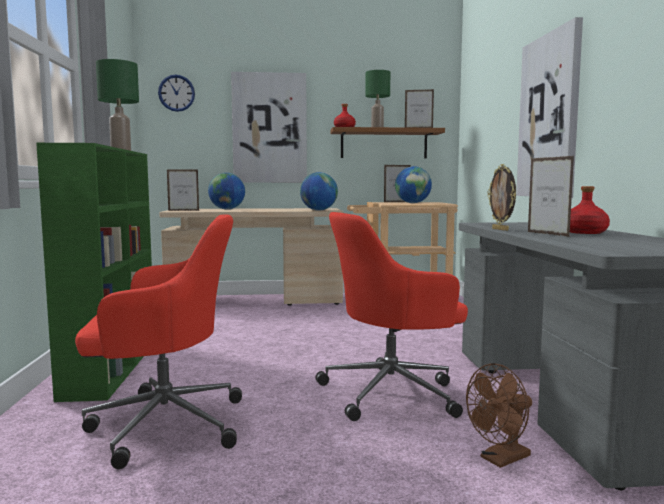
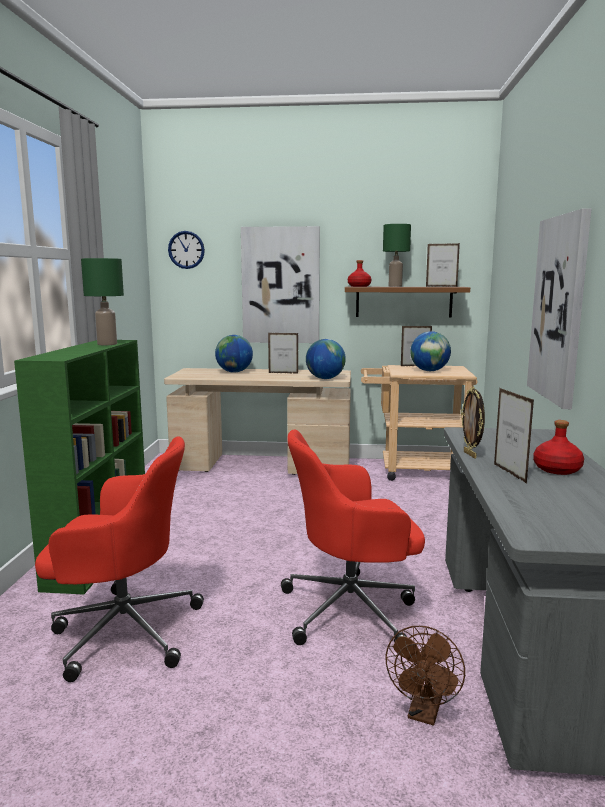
camera: 10 degrees right, 5 degrees up
picture frame [167,169,199,211] -> picture frame moved to [268,333,298,373]
brown fan [466,364,532,468] -> brown fan turned 45 degrees counterclockwise [385,626,465,726]

